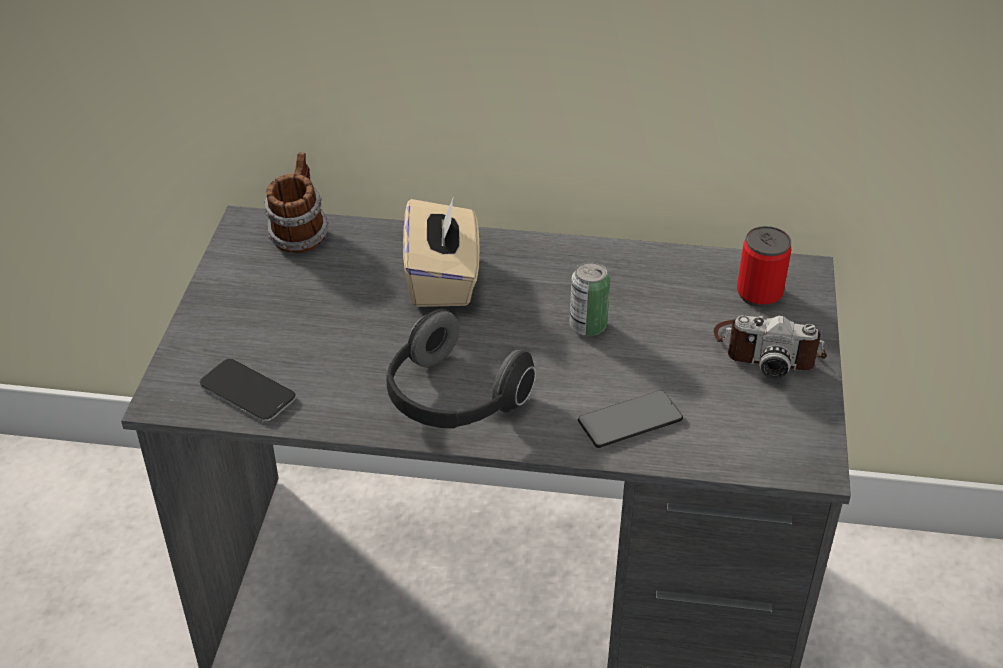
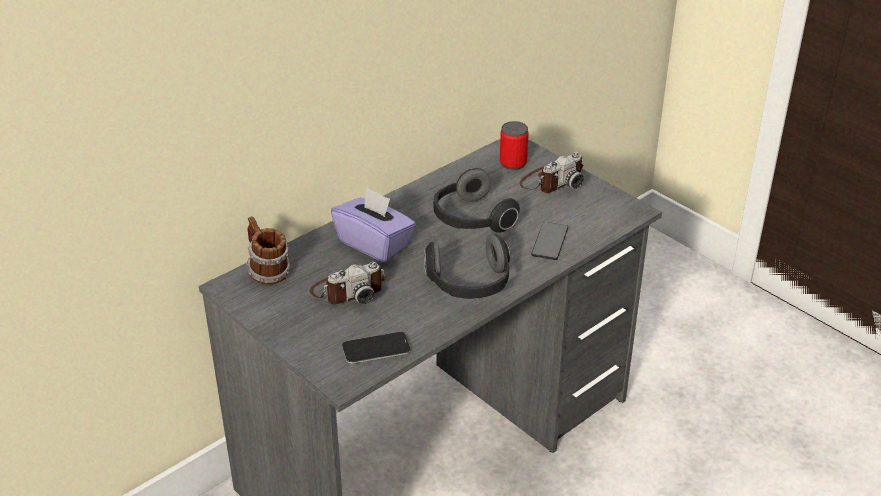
camera: 50 degrees left, 5 degrees down
beige tissue box [403,196,479,307] -> purple tissue box [331,187,416,262]
can [569,261,610,336] -> headphones [433,168,520,233]
none -> camera [310,262,386,305]

